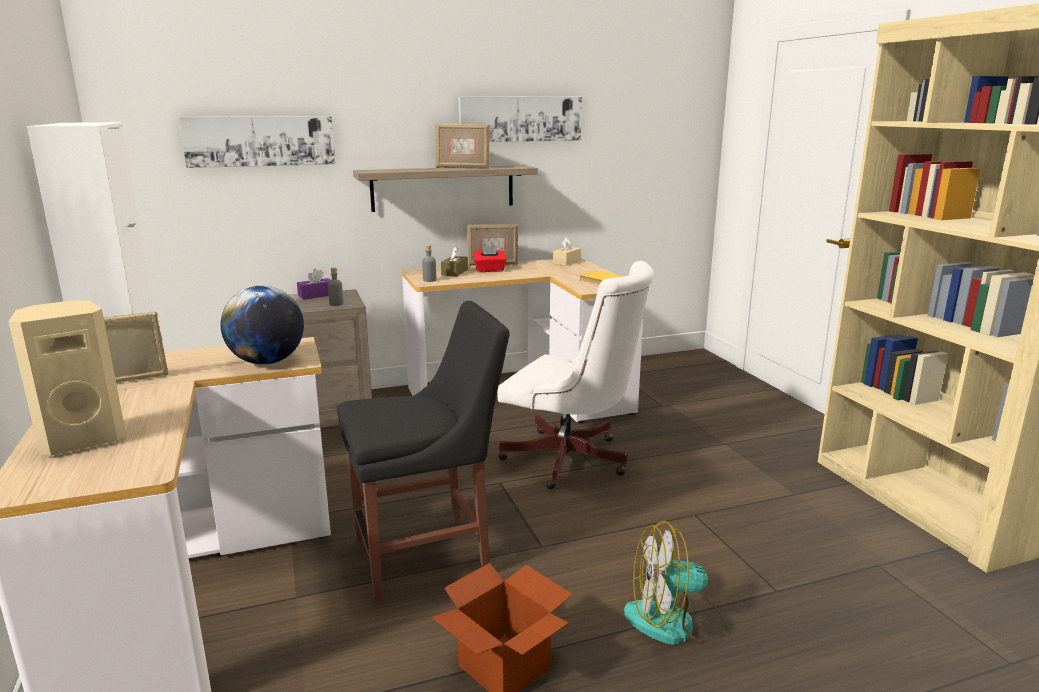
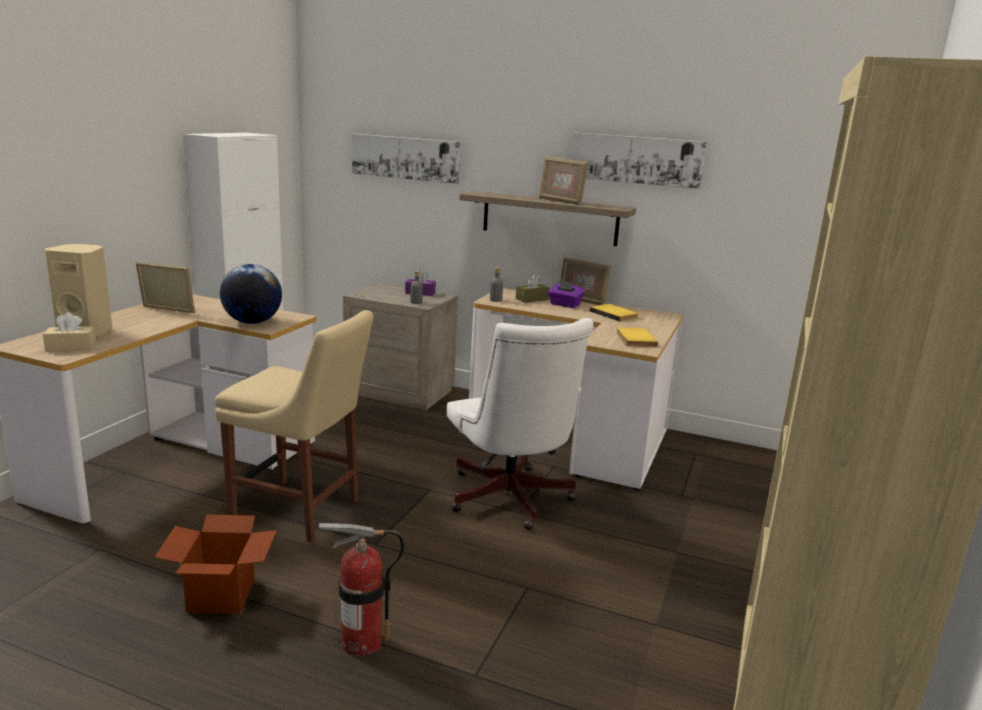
camera: 40 degrees right, 0 degrees up
black chair [337,301,510,603] -> beige chair [215,310,373,542]
red tissue box [472,246,507,272] -> purple tissue box [548,280,584,308]
beige tissue box [553,237,581,266] -> beige tissue box moved to [43,313,96,351]
fan [624,521,729,645] -> fire extinguisher [319,523,404,656]
none -> yellow book [590,304,639,322]

